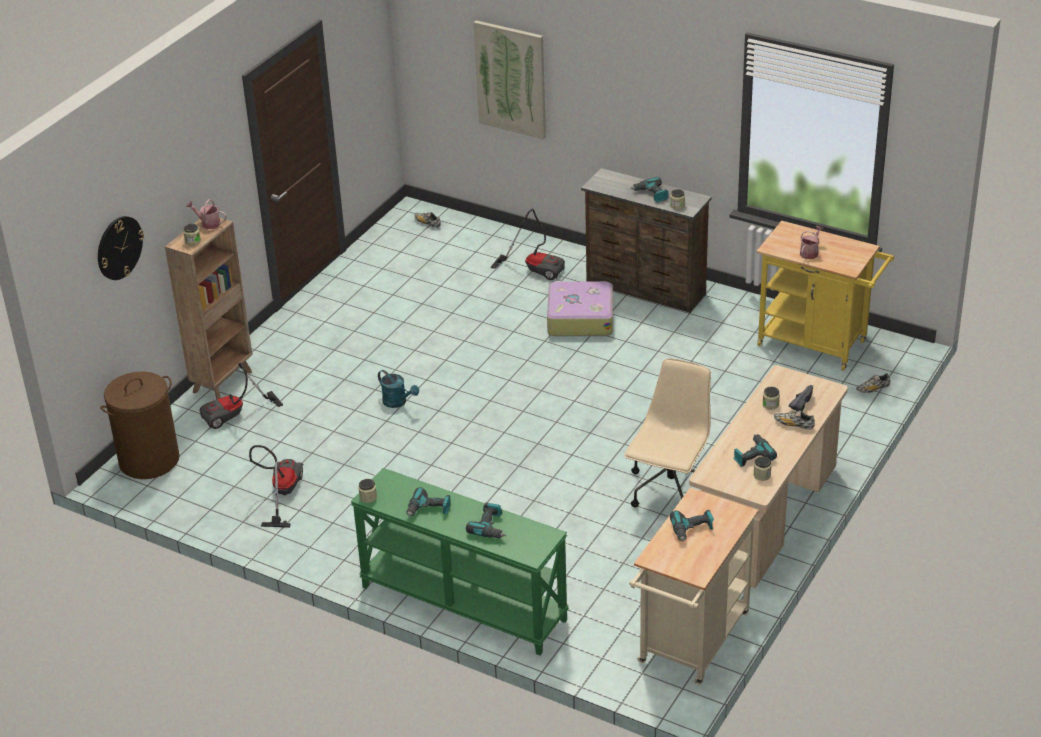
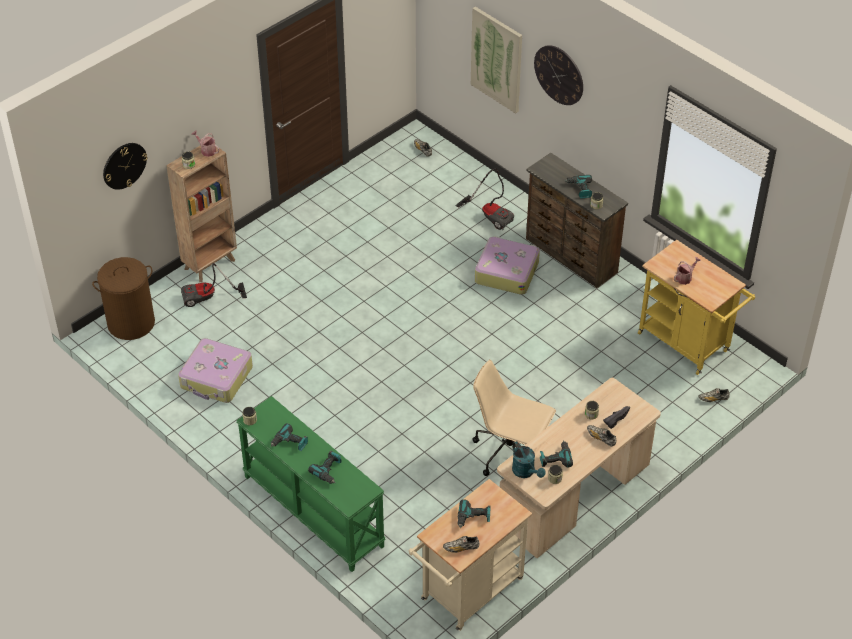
camera: 15 degrees right, 10 degrees up
vacuum cleaner [249,445,304,528] -> suitcase [178,338,253,403]
turquoise watering can [378,370,419,408] -> turquoise watering can moved to [512,441,545,478]
beige office chair [624,359,711,508] -> beige office chair turned 105 degrees counterclockwise [472,360,556,476]
none -> shoe [443,536,480,553]
none -> wall clock [534,45,583,105]

